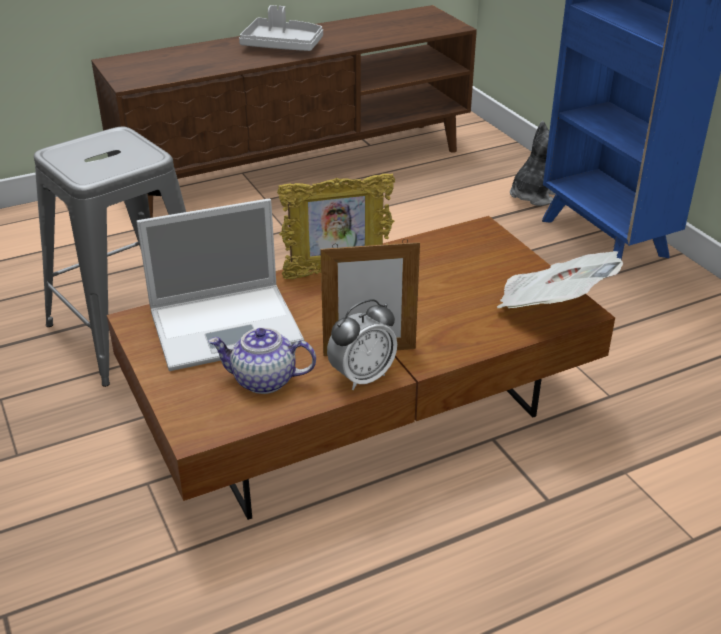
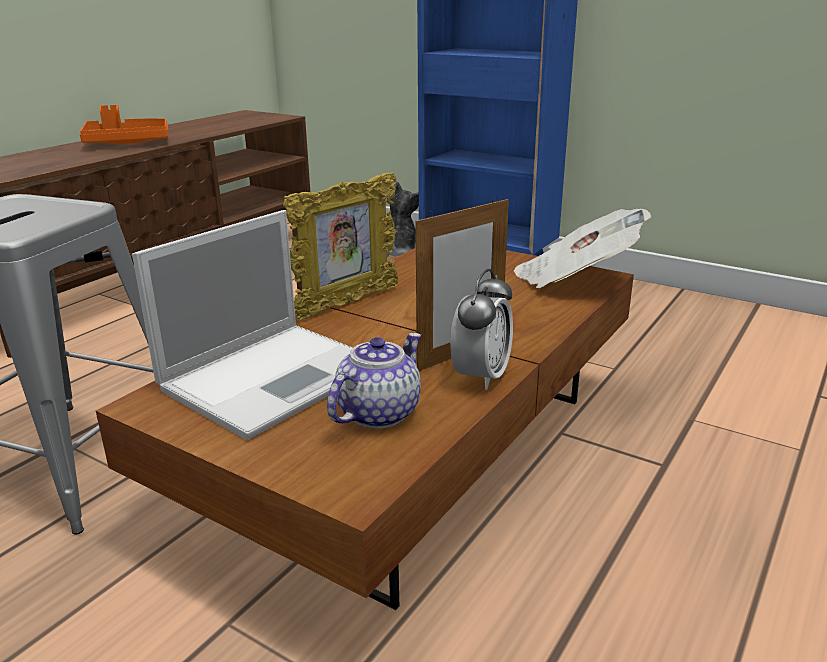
camera: 30 degrees left, 10 degrees down
teapot [208,328,316,394] -> teapot turned 150 degrees clockwise [327,333,421,428]
grey tray [239,5,323,51] -> orange tray [80,105,168,144]

